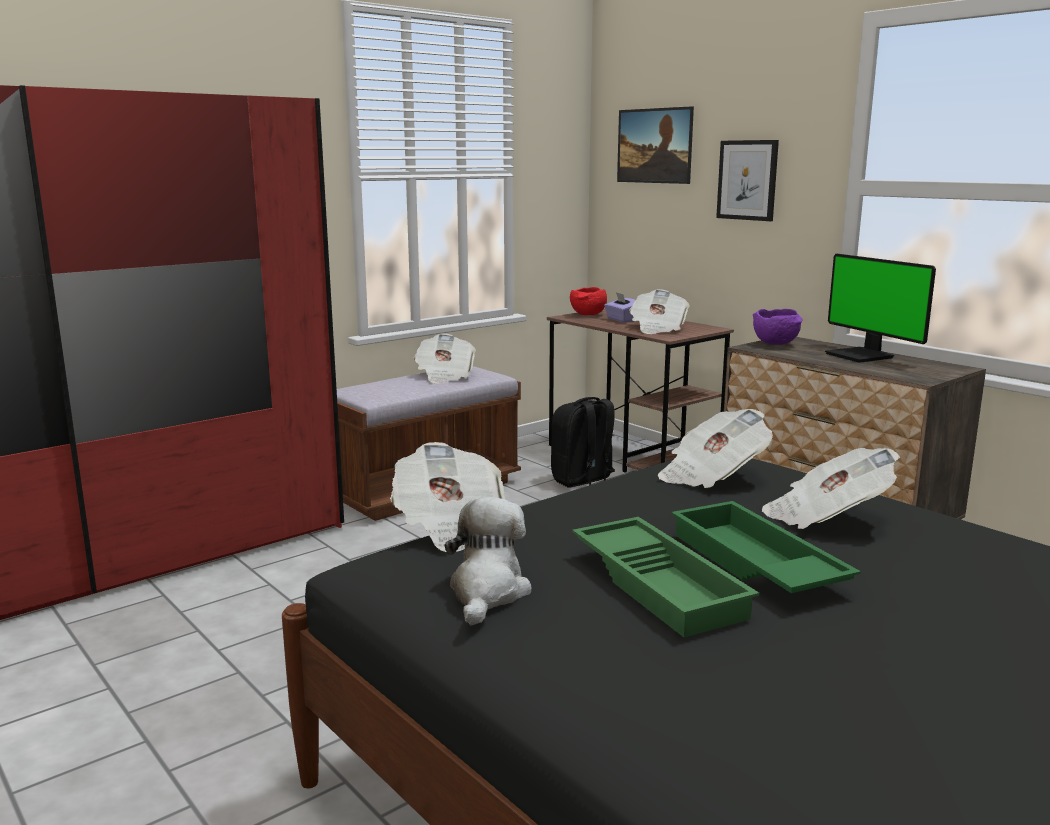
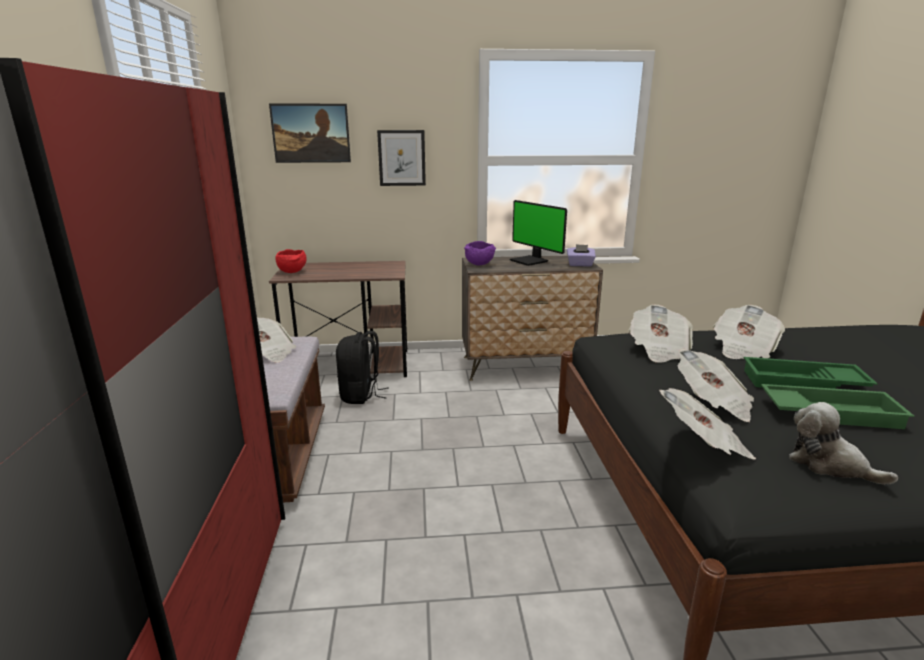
camera: 55 degrees left, 5 degrees up
purple tissue box [604,292,636,322] -> purple tissue box moved to [567,244,596,267]
newspaper [629,289,689,334] -> newspaper moved to [678,349,754,422]
monitor [825,254,936,363] -> monitor turned 45 degrees clockwise [510,200,567,266]

